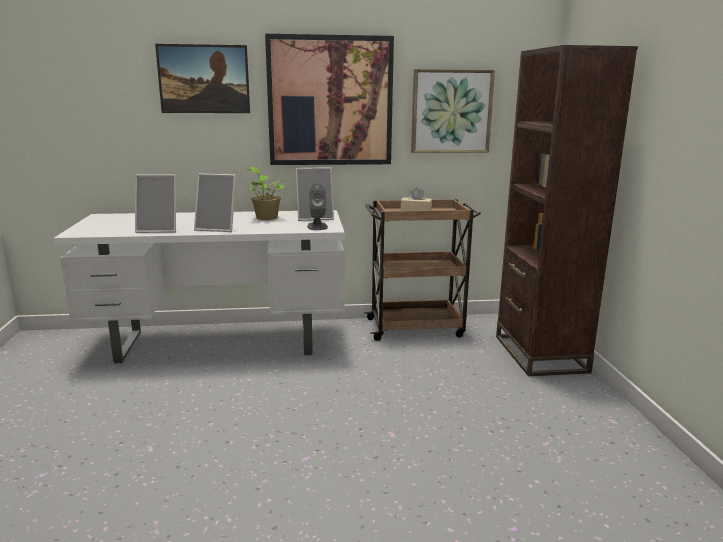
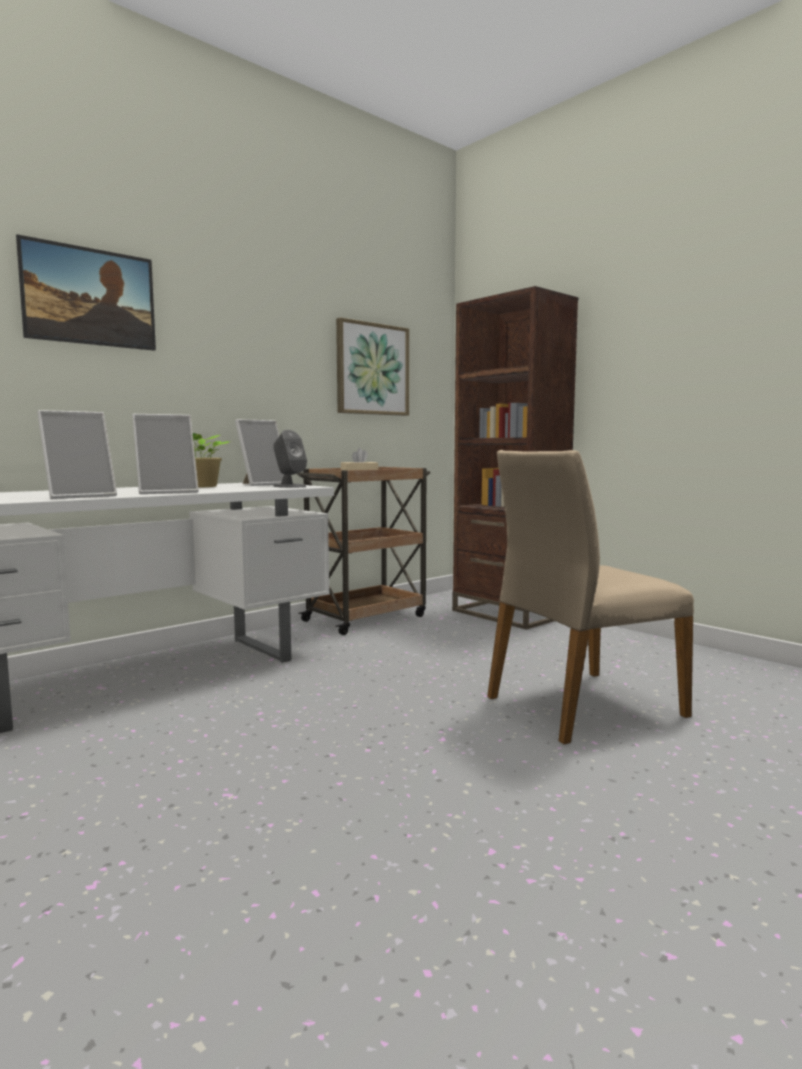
camera: 35 degrees left, 10 degrees down
picture [265,34,394,165] -> none
none -> beige chair [487,450,694,744]

